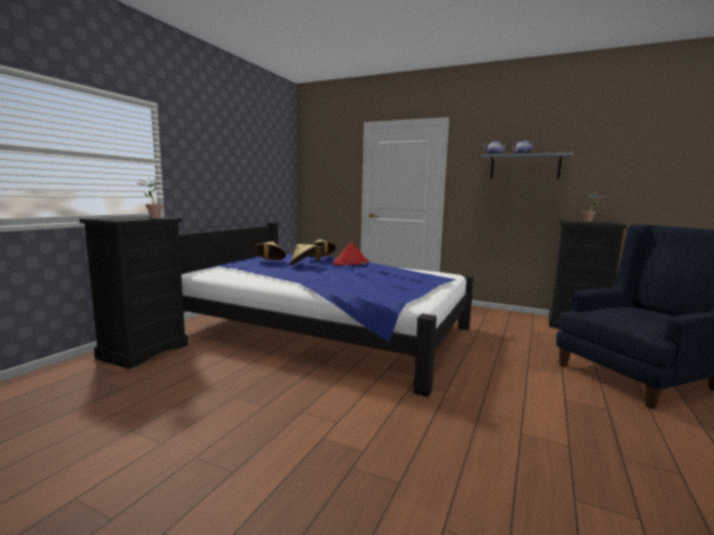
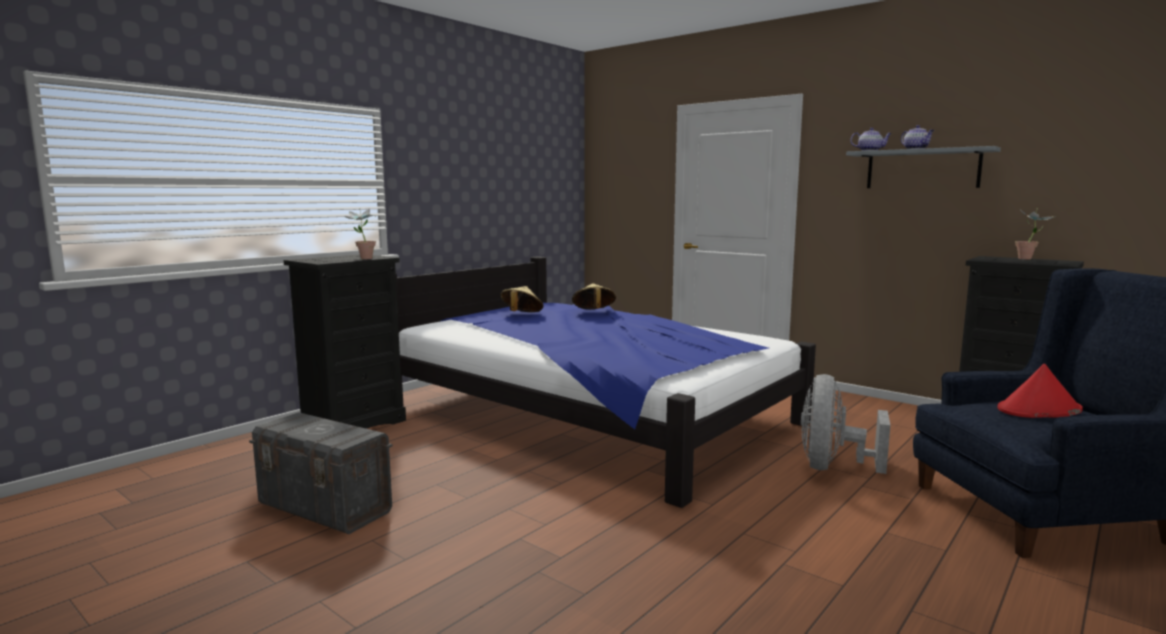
camera: 15 degrees right, 0 degrees up
beige hat [290,244,321,265] -> none
red hat [333,242,369,265] -> red hat moved to [997,364,1083,418]
none -> grey storage box [249,412,392,534]
none -> grey fan [801,374,891,474]

